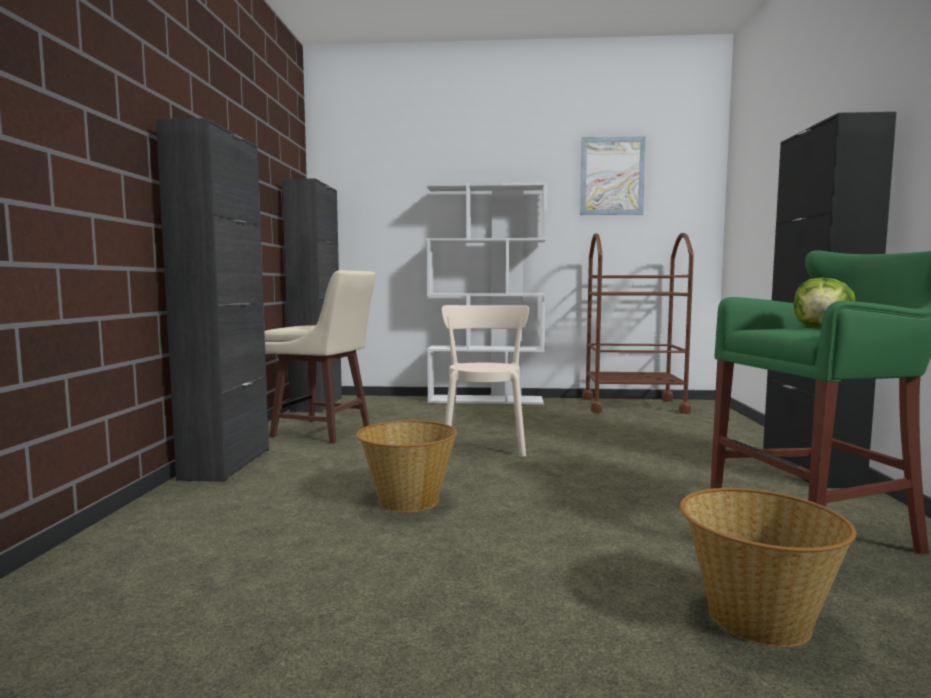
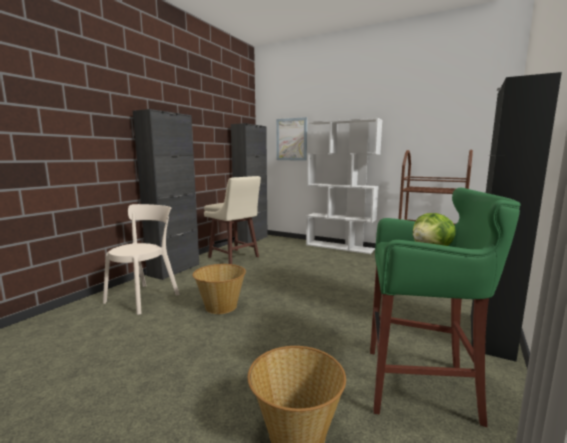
camera: 25 degrees right, 5 degrees up
beige chair [442,305,529,457] -> beige chair moved to [103,204,180,315]
picture [580,136,646,215] -> picture moved to [276,117,307,160]

